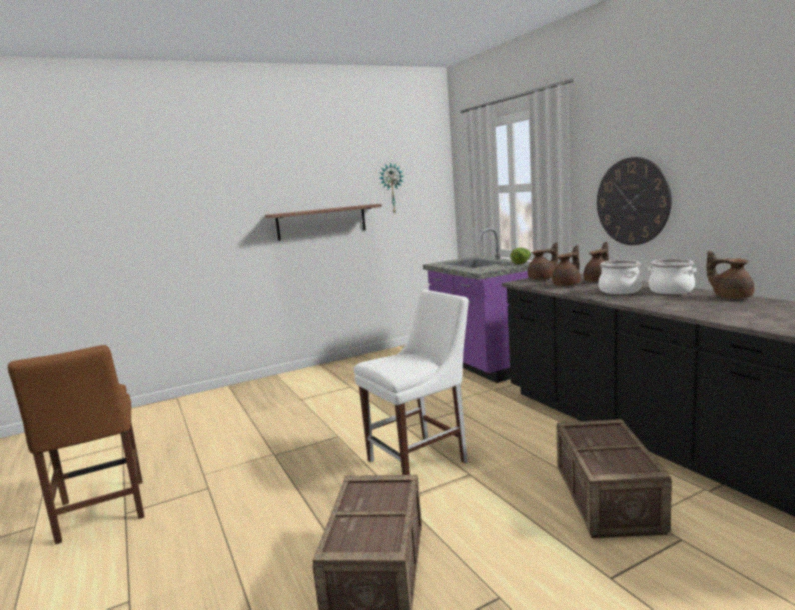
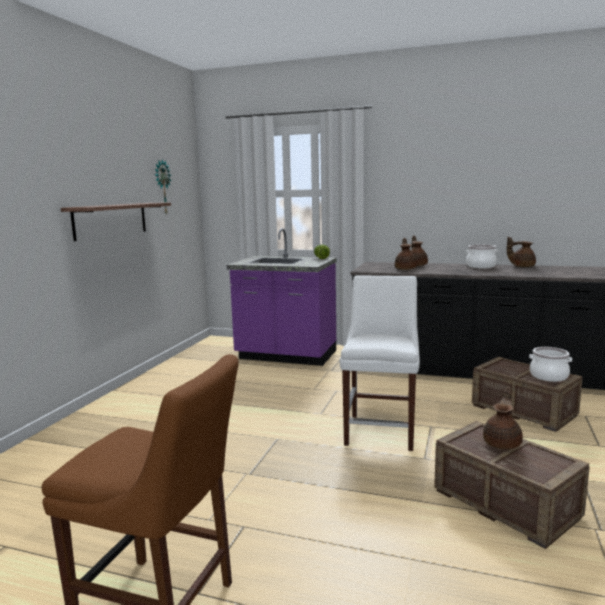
camera: 45 degrees left, 0 degrees up
brown teapot [528,242,558,280] -> brown teapot moved to [483,388,523,449]
wall clock [597,157,672,245] -> none
cooking pot [598,260,642,294] -> cooking pot moved to [529,347,572,382]

